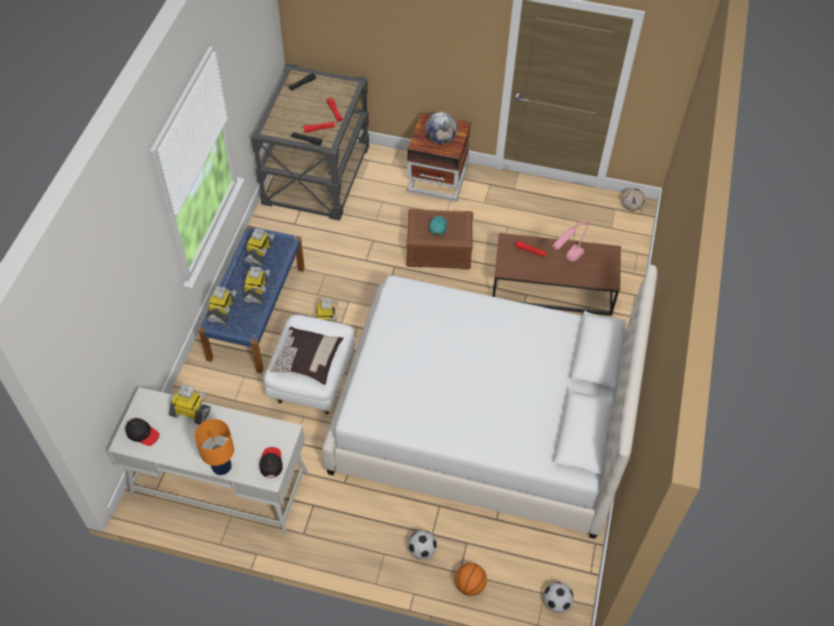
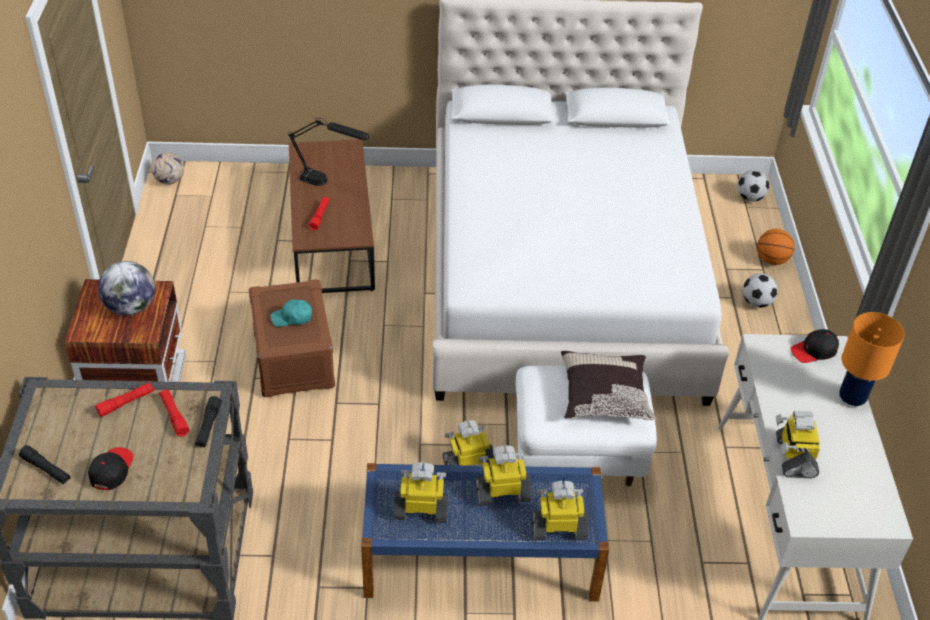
camera: 105 degrees left, 10 degrees down
black cap [125,418,160,446] -> black cap moved to [88,447,133,490]
pink table lamp [553,220,591,261] -> black table lamp [288,118,369,186]

